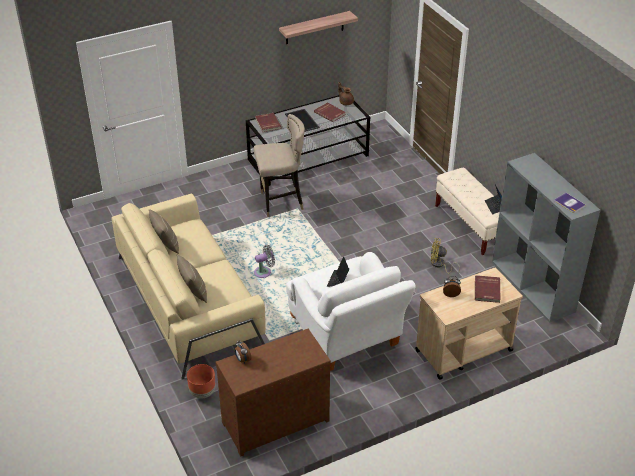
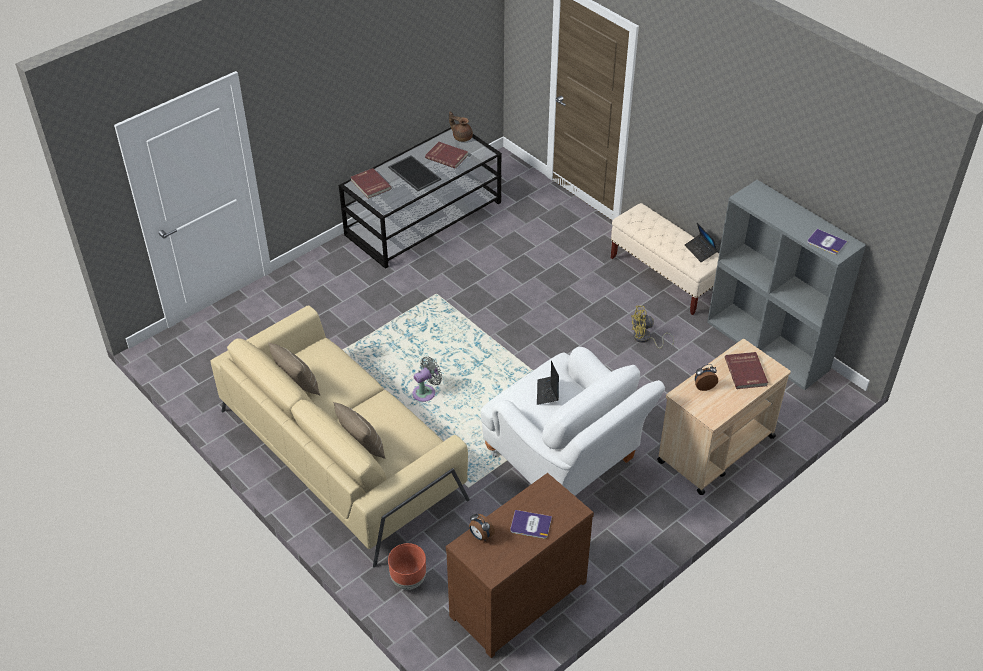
camera: 15 degrees left, 5 degrees up
beige stool [254,114,305,217] -> none
shelf [279,11,358,44] -> none
none -> book [510,510,552,539]

